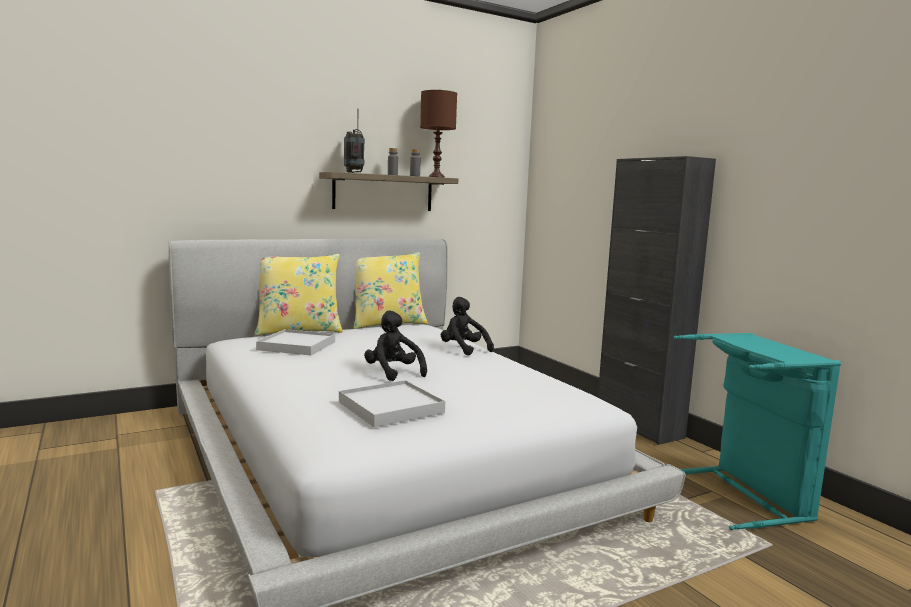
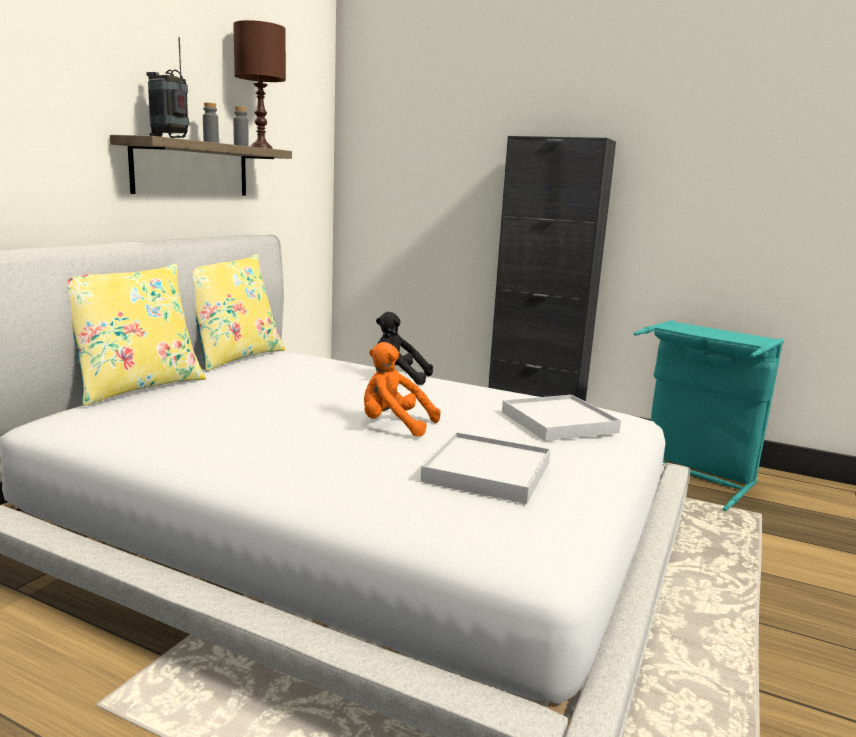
camera: 35 degrees left, 5 degrees up
white tray [256,329,335,355] -> white tray moved to [502,395,621,441]
black plush toy [364,311,427,381] -> orange plush toy [364,342,440,437]

